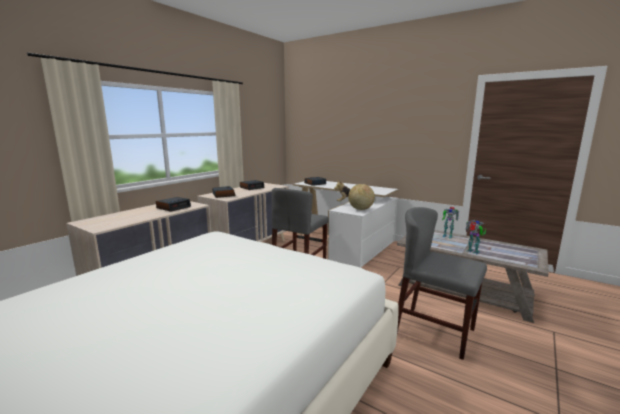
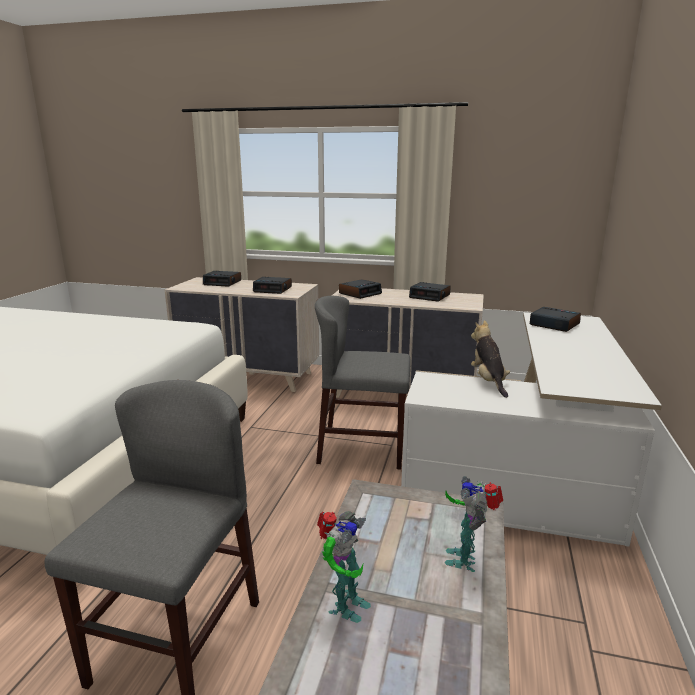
camera: 70 degrees right, 5 degrees up
globe [348,184,375,210] -> none
none -> alarm clock [203,271,241,287]

